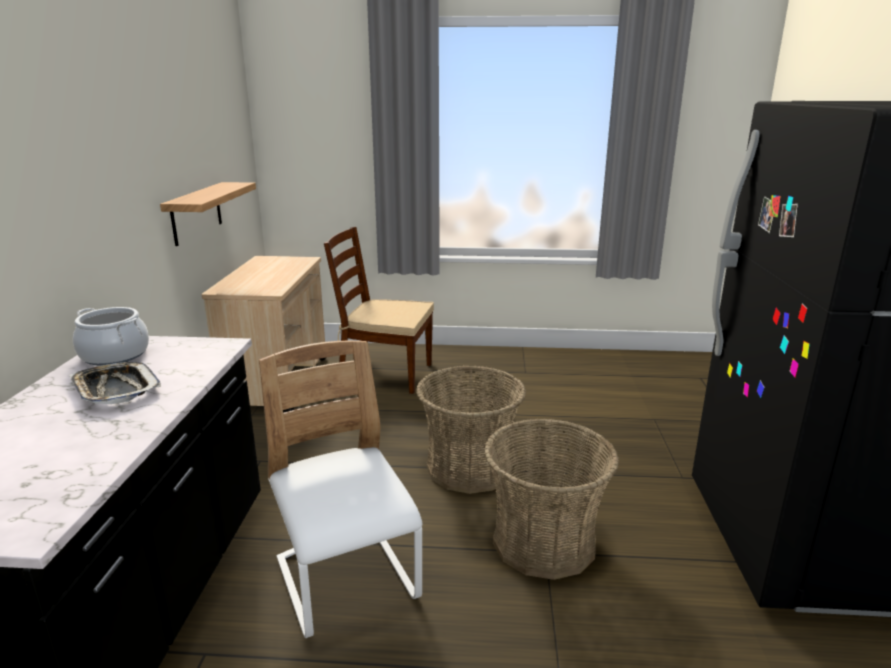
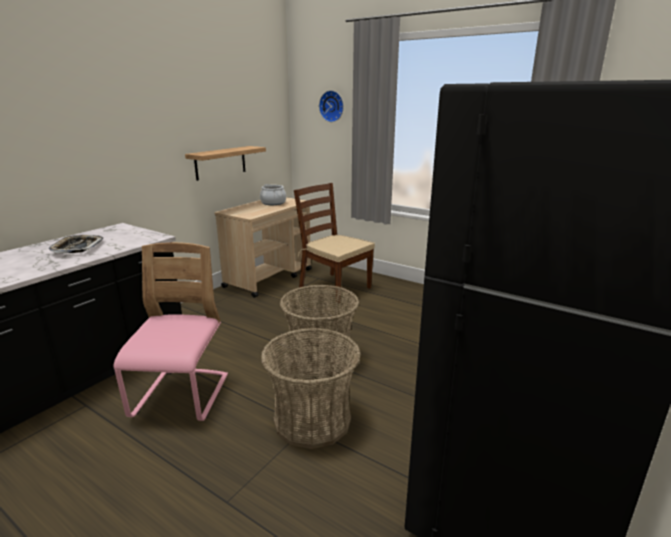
camera: 30 degrees right, 0 degrees up
cooking pot [73,307,149,366] -> cooking pot moved to [260,184,286,205]
white chair [259,340,422,638] -> pink chair [113,242,228,421]
none -> wall clock [319,90,344,122]

